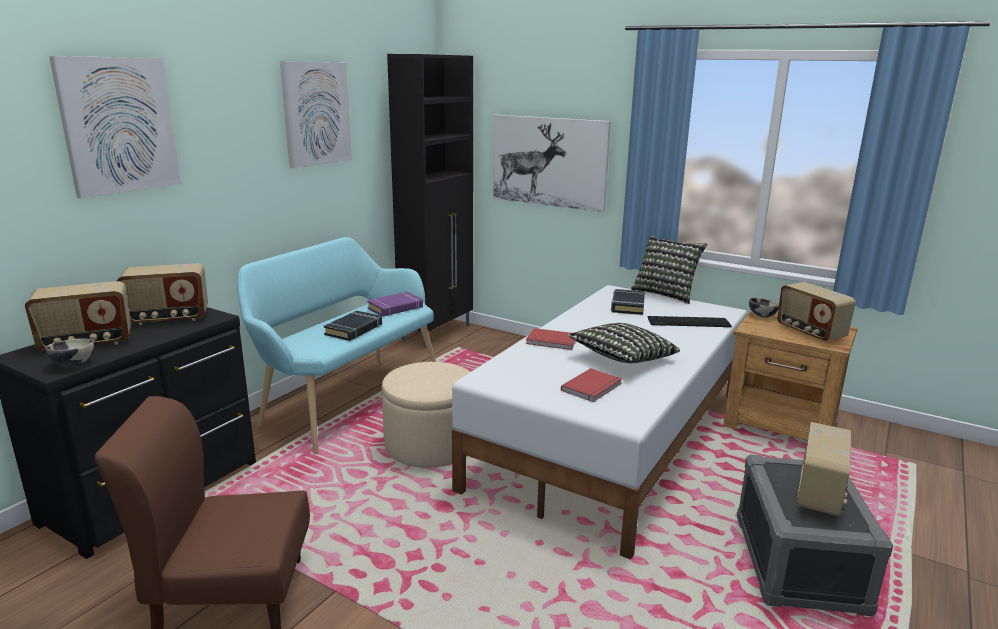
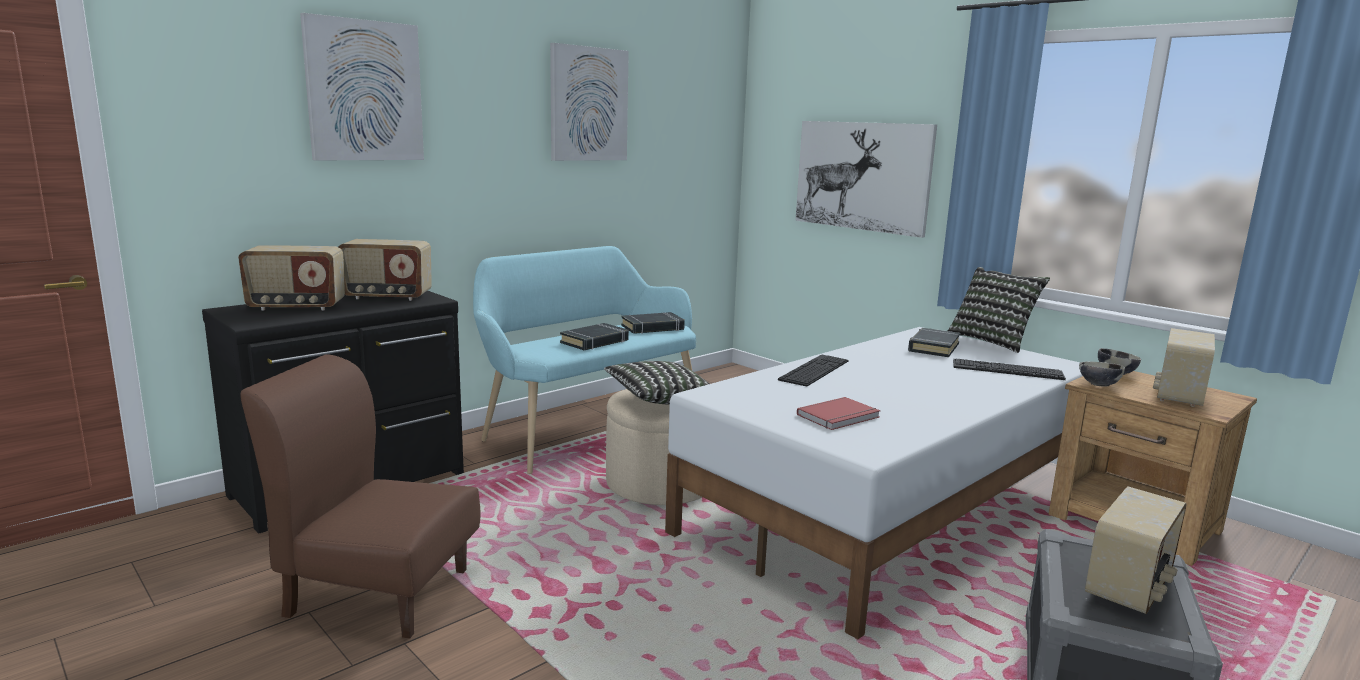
camera: 15 degrees right, 5 degrees down
bowl [45,338,95,367] -> bowl moved to [1079,362,1125,387]
purple book [367,292,423,317] -> black book [621,312,685,334]
black cabinet [387,54,473,348] -> none
red book [526,328,576,350] -> keyboard [778,354,849,386]
pillow [568,323,680,363] -> pillow moved to [604,361,709,405]
radio [777,282,856,342] -> radio turned 45 degrees clockwise [1153,328,1215,407]

